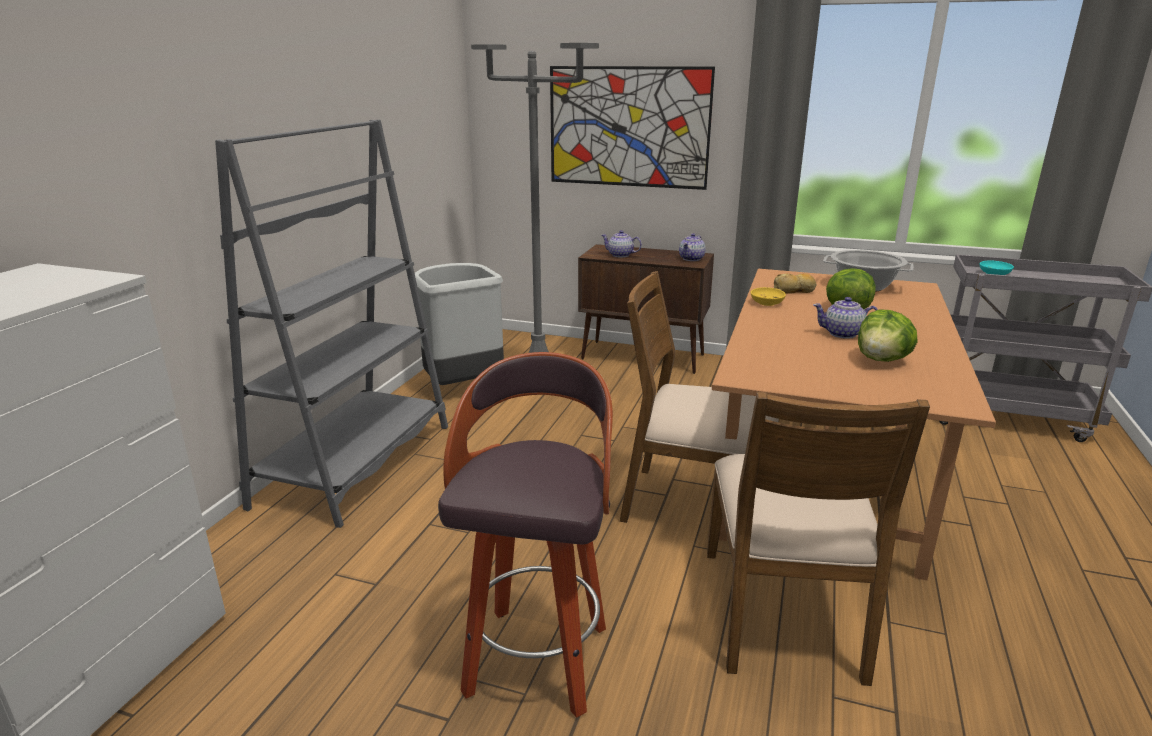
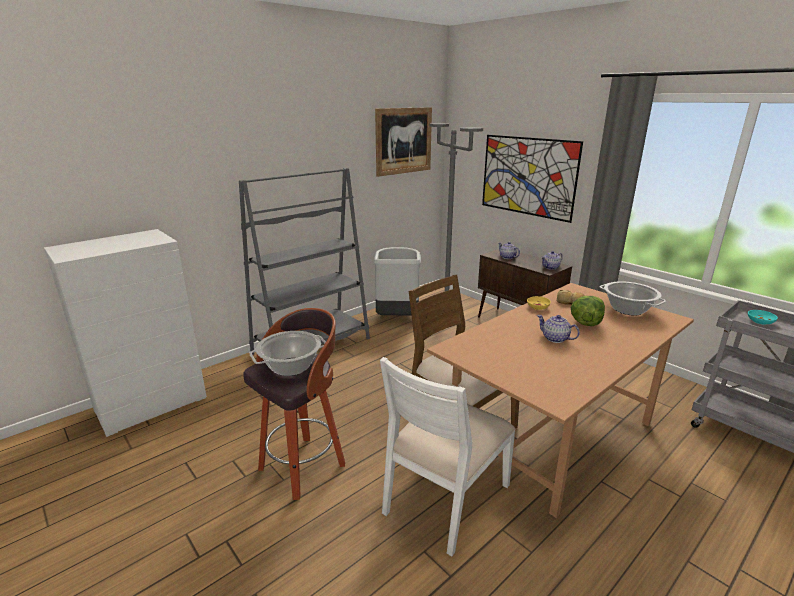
camera: 30 degrees right, 0 degrees up
brown chair [707,392,930,686] -> white chair [380,357,516,557]
lettuce [858,309,918,362] -> none
none -> cooking pot [249,331,326,376]
none -> picture [375,107,432,177]

